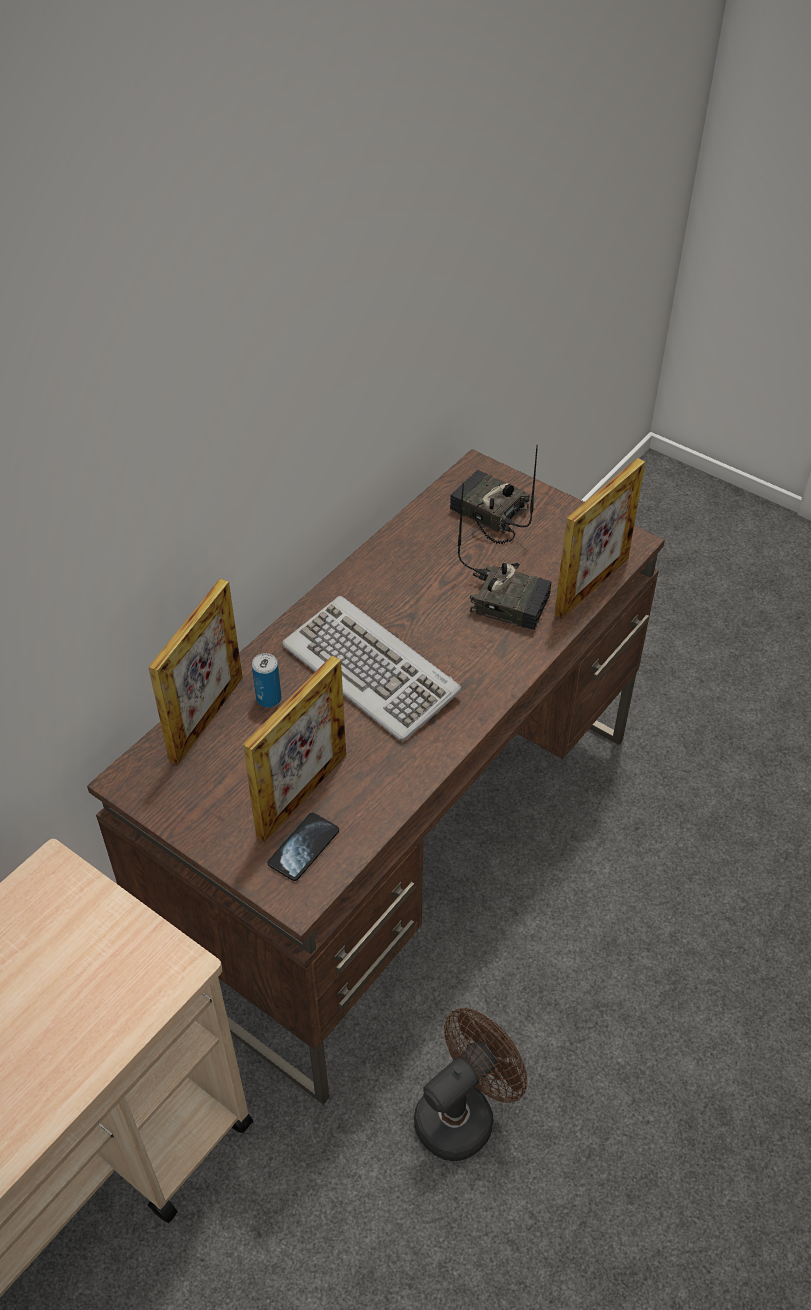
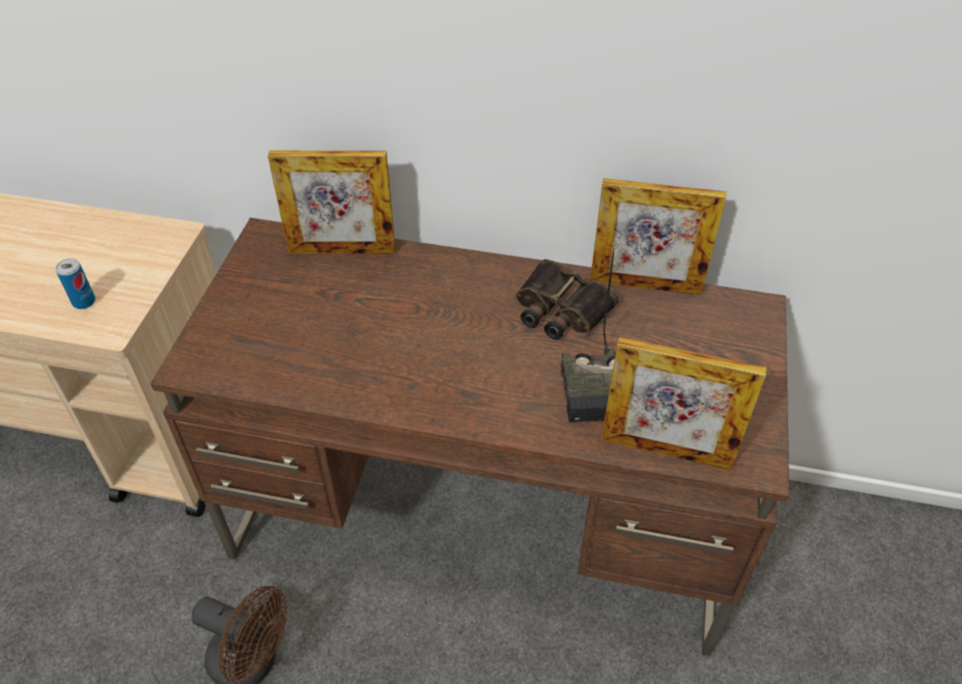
camera: 65 degrees right, 0 degrees up
picture frame [243,655,346,842] -> picture frame moved to [590,178,726,295]
can [252,653,282,708] -> can moved to [55,258,95,309]
phone [267,813,339,881] -> none
keyboard [282,596,462,741] -> none
radio [450,445,538,544] -> none
none -> binoculars [516,259,619,340]

